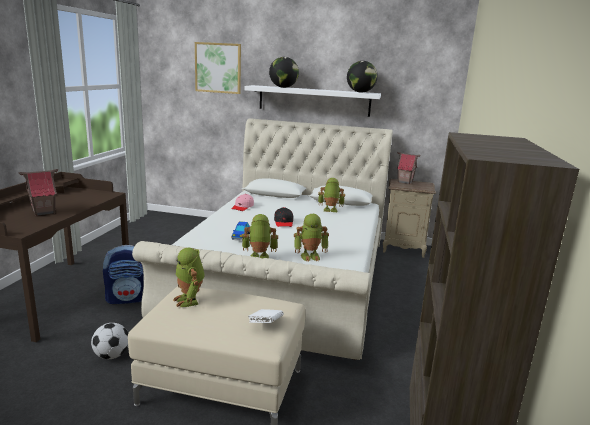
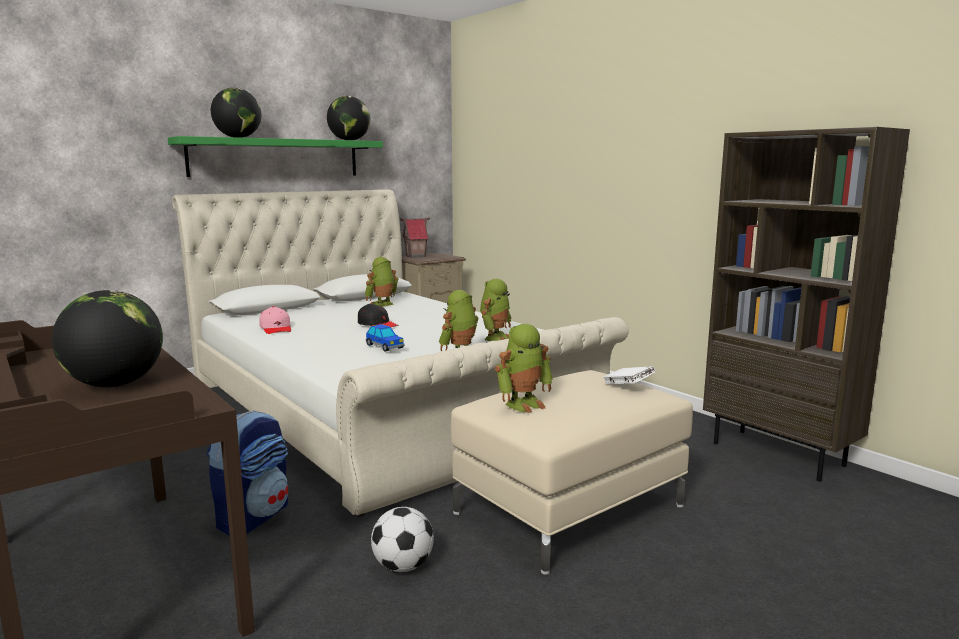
camera: 50 degrees left, 5 degrees down
toy house [18,169,58,216] -> globe [52,290,163,387]
toy robot [173,248,204,307] -> toy robot turned 45 degrees counterclockwise [495,324,553,413]
picture [195,42,241,94] -> none
white shelf [245,85,381,117] -> green shelf [168,136,383,177]

